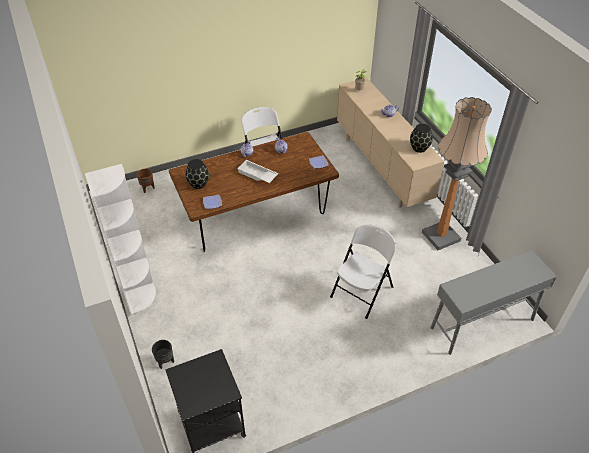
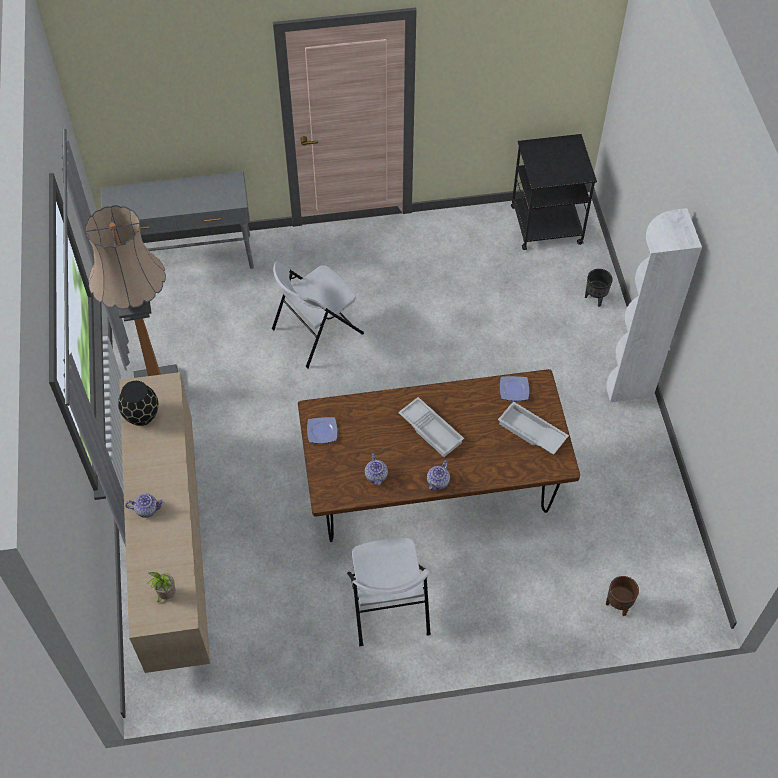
camera: 165 degrees left, 10 degrees up
black vase [185,159,209,189] -> white tray [498,401,569,455]

